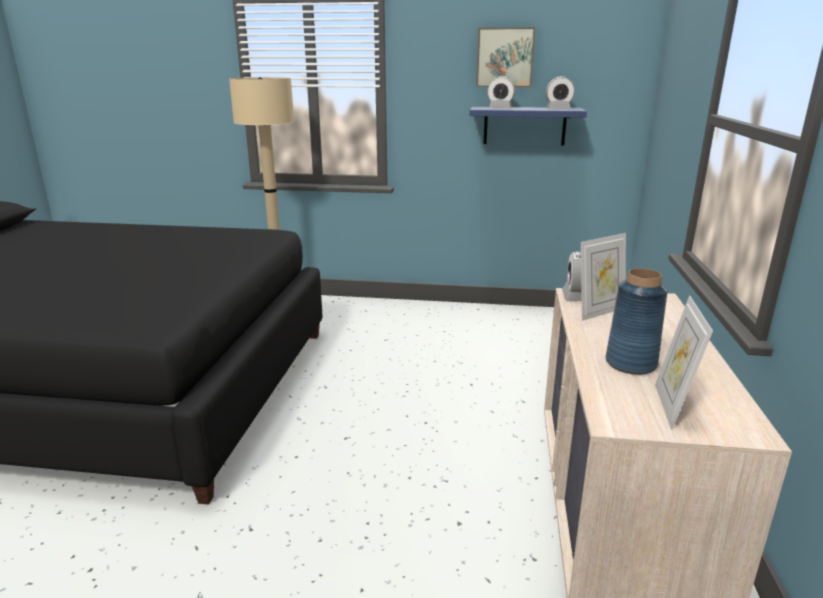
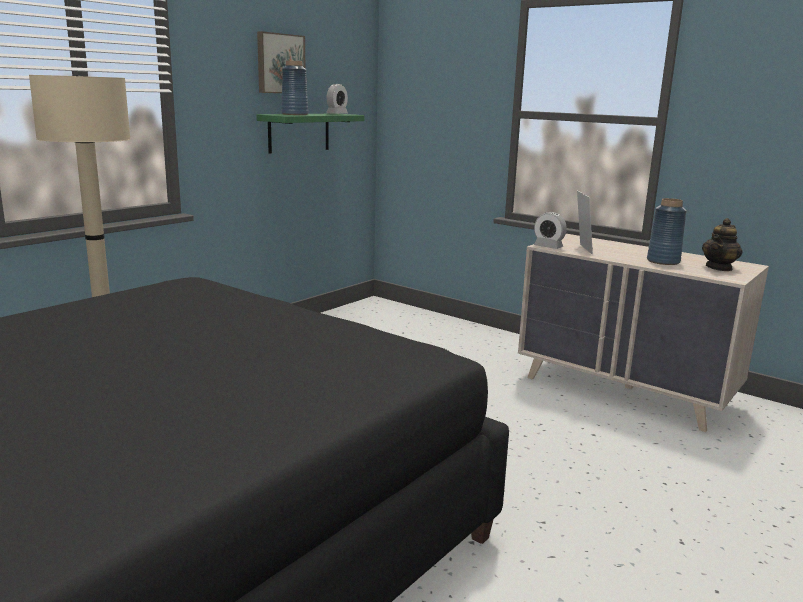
camera: 60 degrees left, 5 degrees down
blue shelf [470,107,587,146] -> green shelf [256,114,365,154]
alarm clock [487,76,515,108] -> blue vase [282,61,308,115]
picture frame [655,296,713,430] -> teapot [702,218,742,271]

